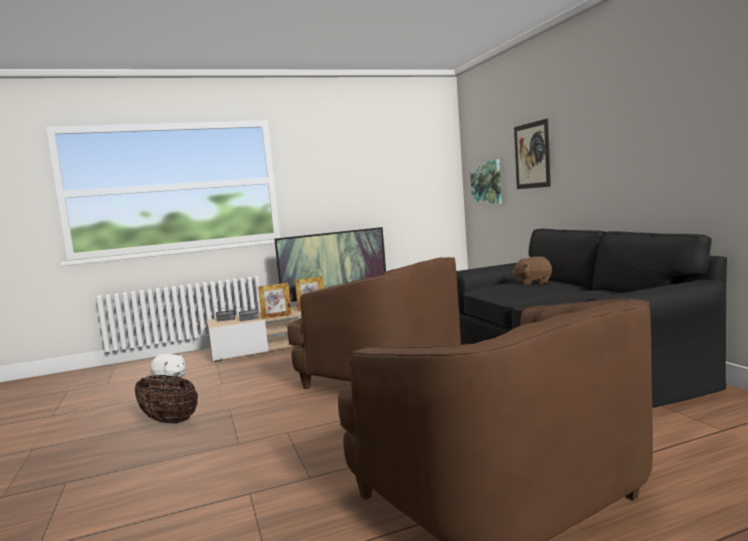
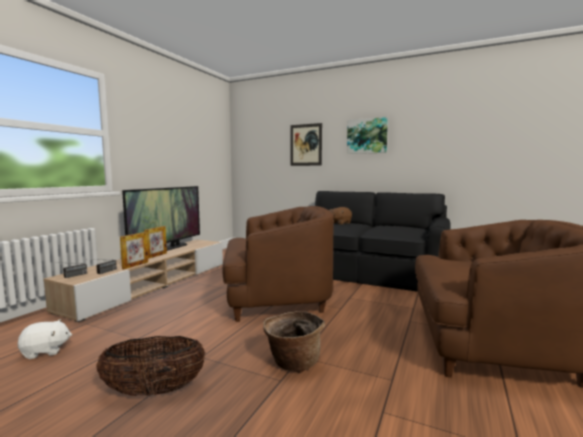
camera: 45 degrees left, 0 degrees up
picture [470,159,502,205] -> picture moved to [347,117,388,154]
none -> basket [263,311,325,373]

